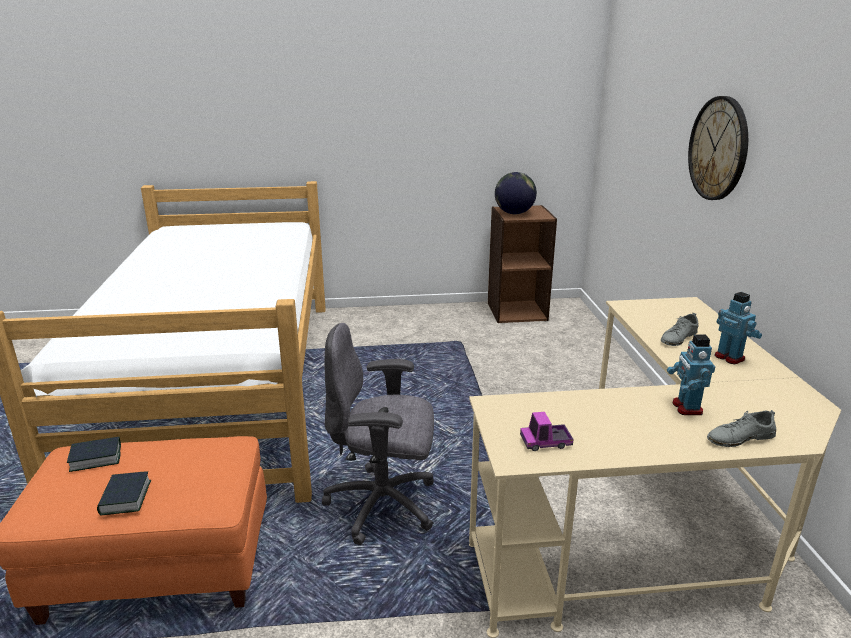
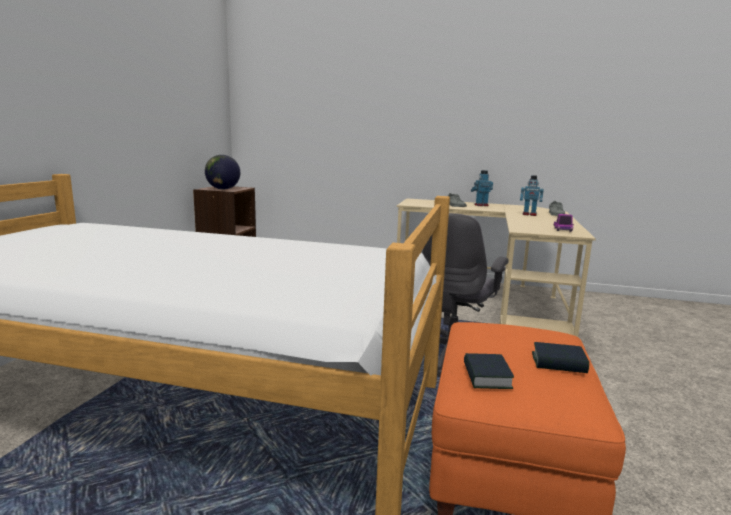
camera: 70 degrees left, 10 degrees down
wall clock [688,96,748,200] -> none

